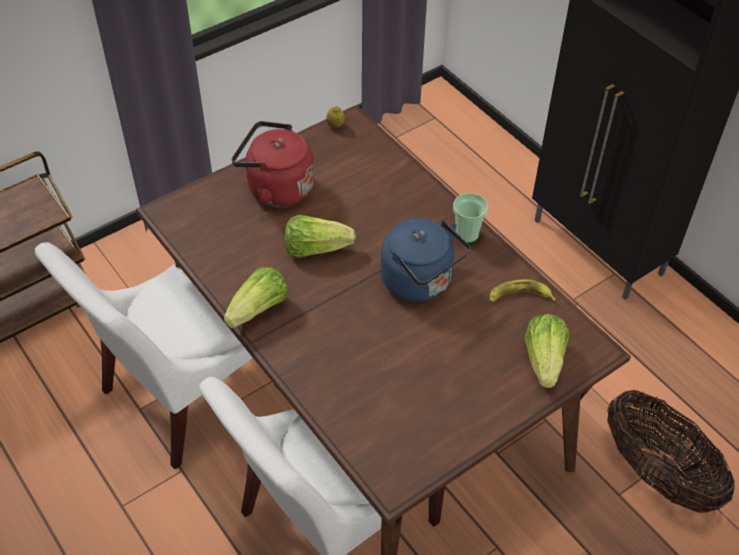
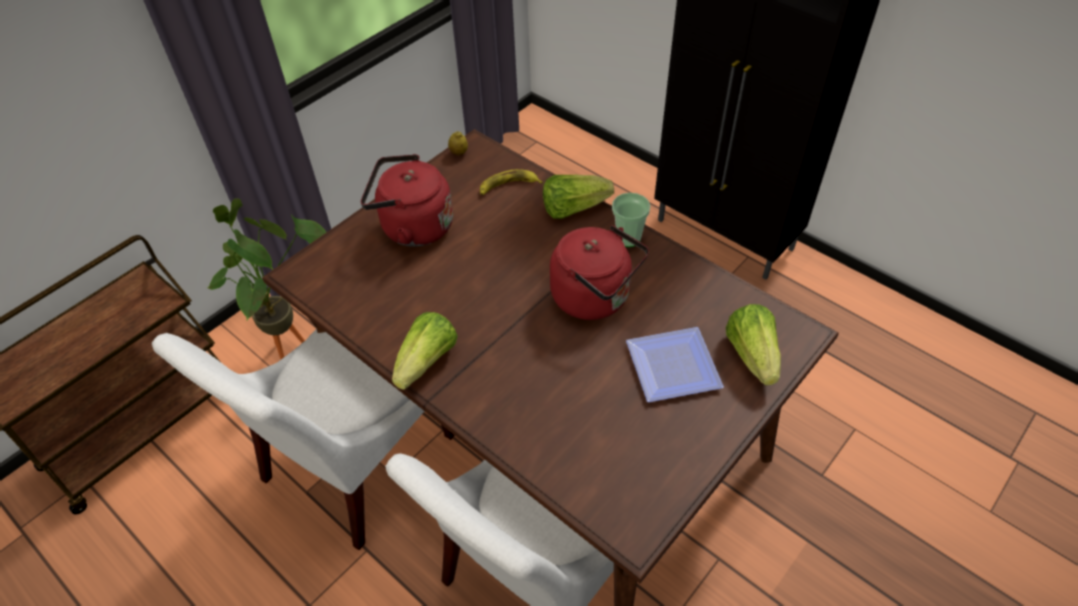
camera: 10 degrees left, 0 degrees up
lettuce [285,215,356,258] -> lettuce moved to [543,175,614,219]
blue kettle [380,218,470,302] -> red kettle [550,225,649,320]
banana [490,279,556,302] -> banana moved to [480,169,543,195]
basket [607,390,735,513] -> none
none -> potted plant [208,198,326,359]
none -> plate [626,327,724,402]

